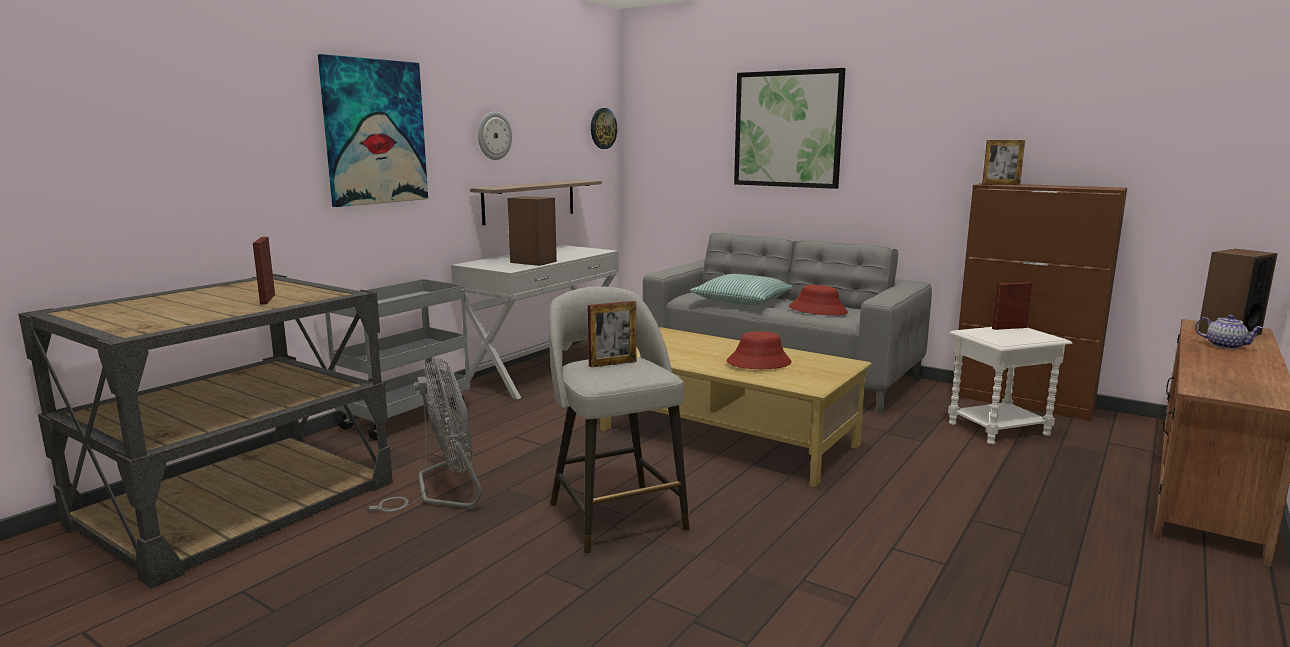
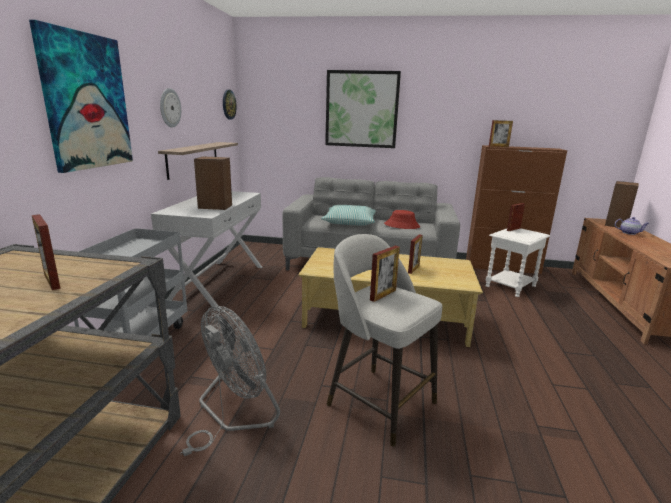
camera: 25 degrees left, 5 degrees up
red hat [727,331,792,369] -> picture frame [408,235,423,274]

